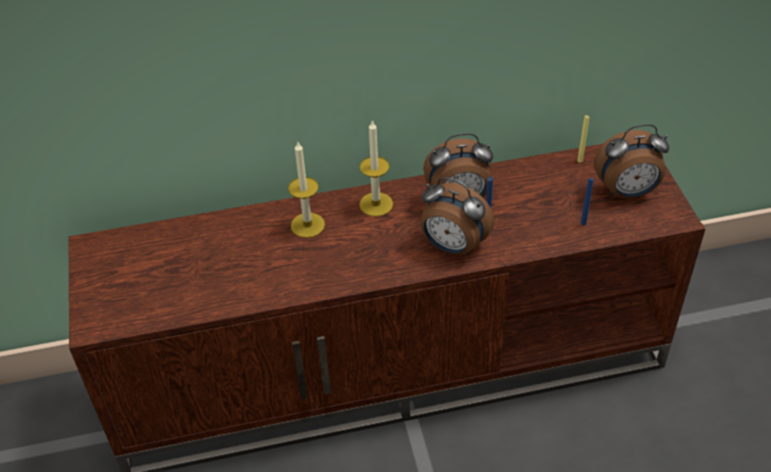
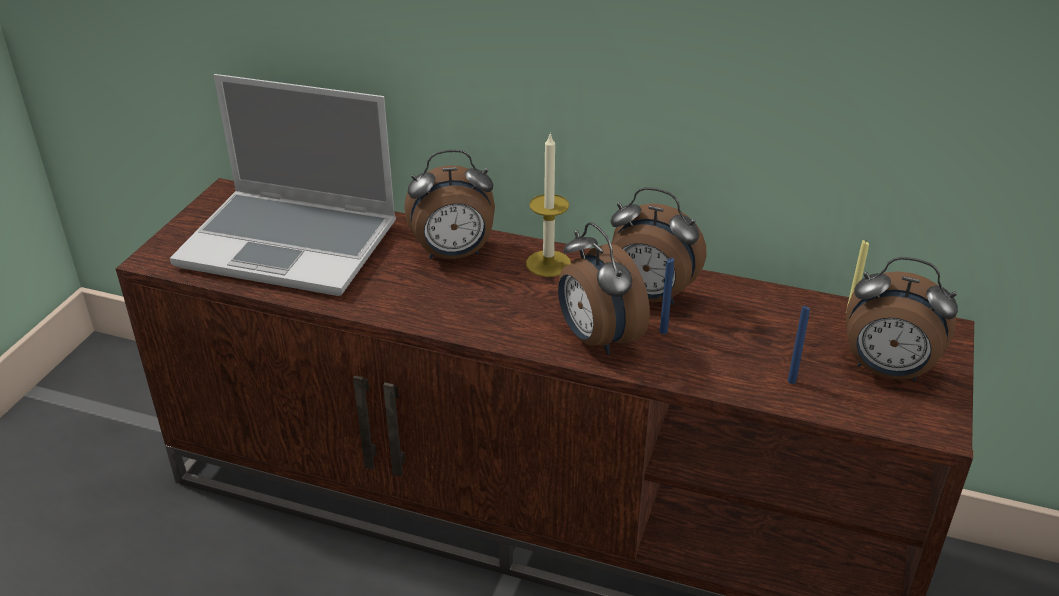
camera: 30 degrees right, 10 degrees down
candle [288,142,325,238] -> alarm clock [404,150,495,259]
none -> laptop [170,74,396,296]

